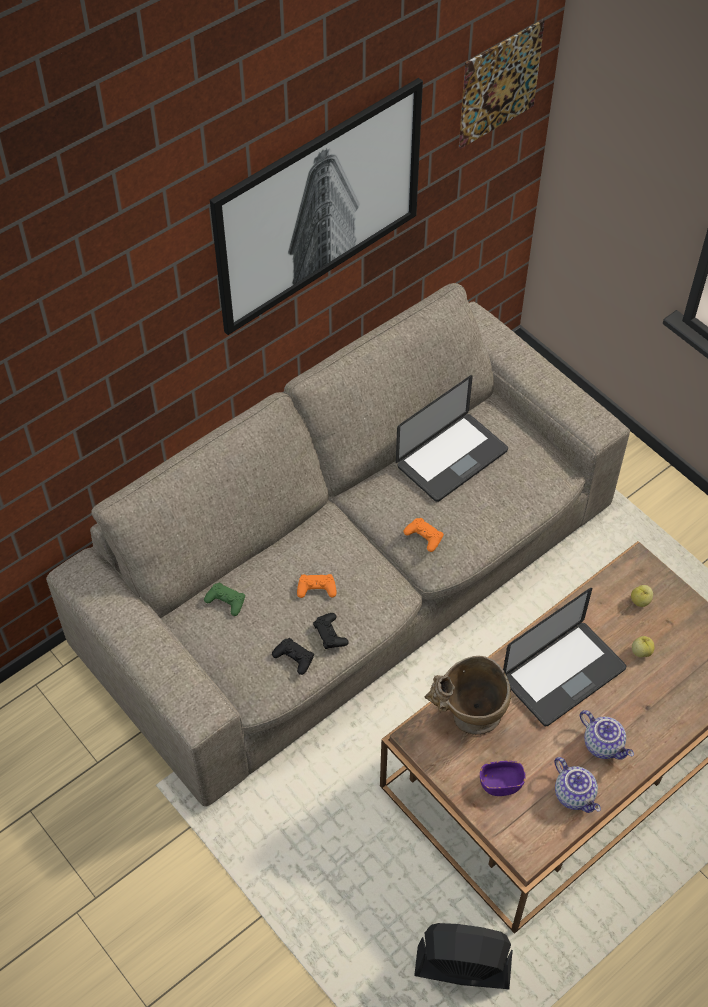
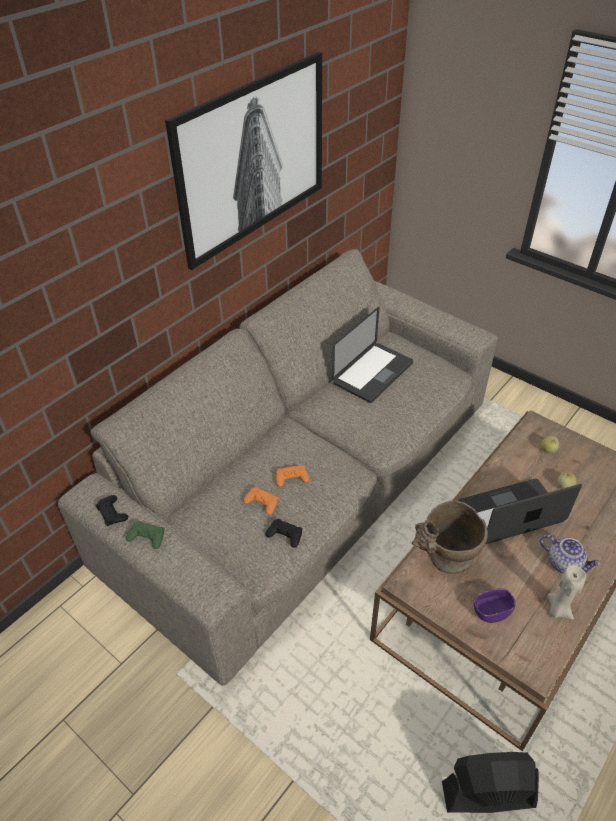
camera: 10 degrees left, 10 degrees down
green game controller [204,582,245,616] -> green game controller moved to [126,521,165,549]
black game controller [313,613,349,649] -> black game controller moved to [95,495,128,526]
orange game controller [403,518,444,552] -> orange game controller moved to [243,487,279,515]
picture [459,20,545,149] -> none
laptop [503,588,626,726] -> laptop turned 150 degrees counterclockwise [458,479,582,544]
teapot [555,757,601,813] -> beige candle [547,565,586,620]

